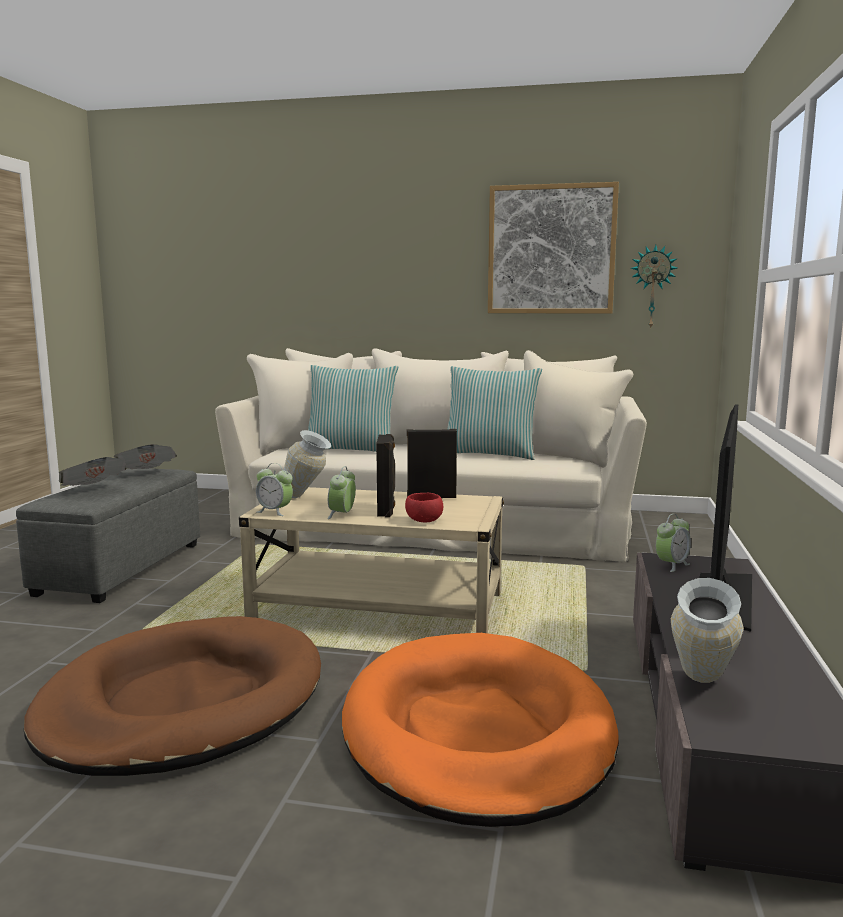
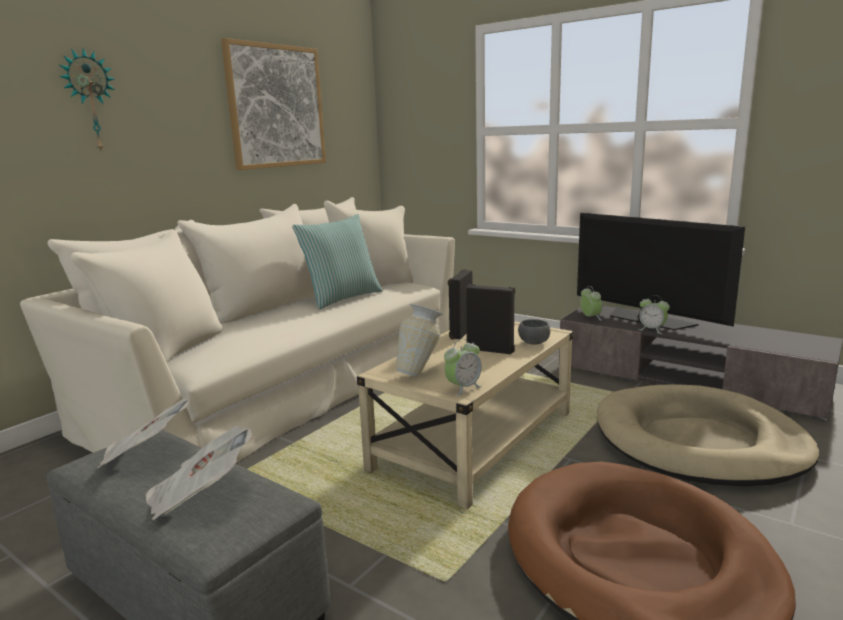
camera: 65 degrees left, 5 degrees up
pillow [308,365,398,452] -> none
alarm clock [327,466,356,519] -> alarm clock moved to [638,295,670,334]
orange dog bed [342,633,619,827] -> beige dog bed [597,384,819,487]
red bowl [405,493,443,522] -> grey bowl [518,319,550,345]
wall clock [631,245,678,329] -> wall clock moved to [59,48,115,153]
vase [671,578,744,683] -> none

